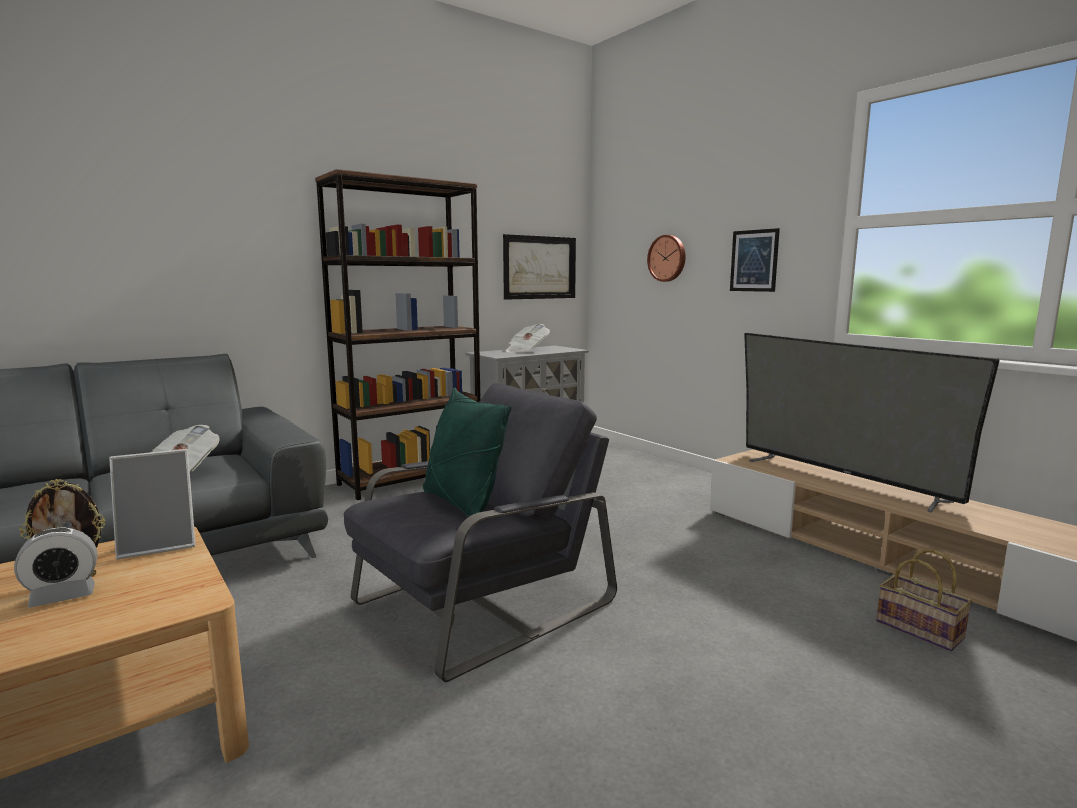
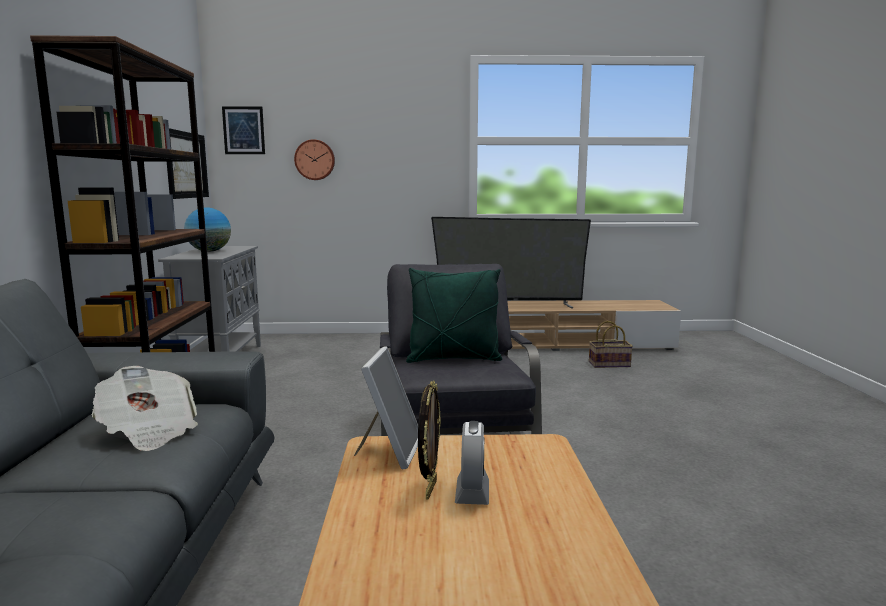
camera: 55 degrees left, 0 degrees up
newspaper [506,324,550,352] -> globe [184,208,231,252]
picture [730,228,780,292] -> picture moved to [222,106,265,154]

